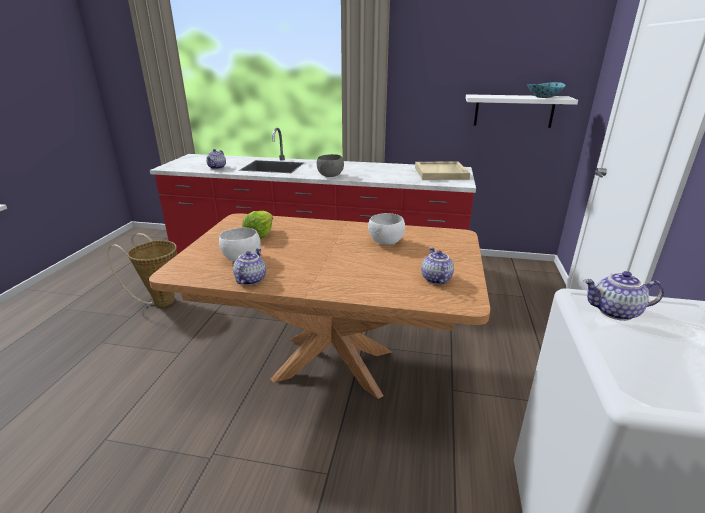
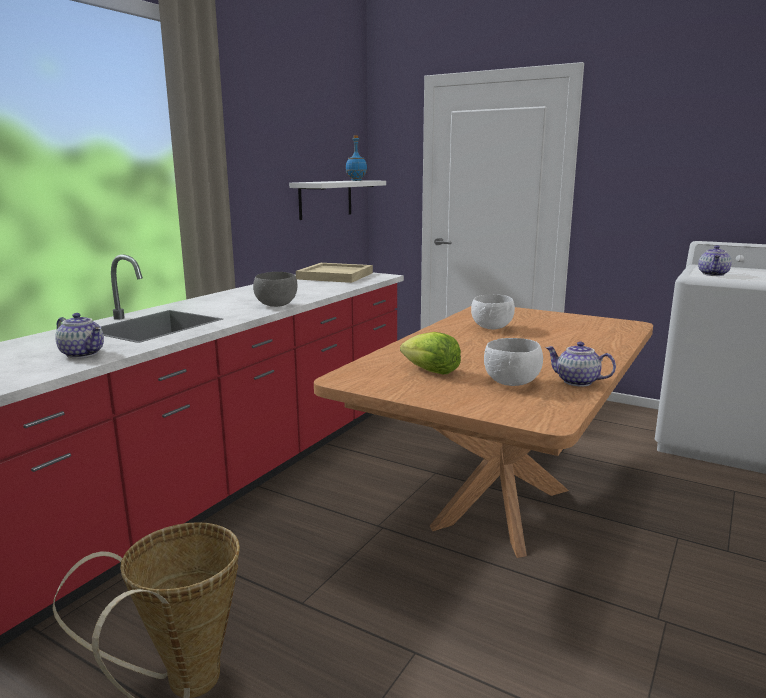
camera: 70 degrees left, 10 degrees down
teapot [421,247,454,284] -> none
bowl [527,82,566,98] -> blue bottle [346,136,367,181]

